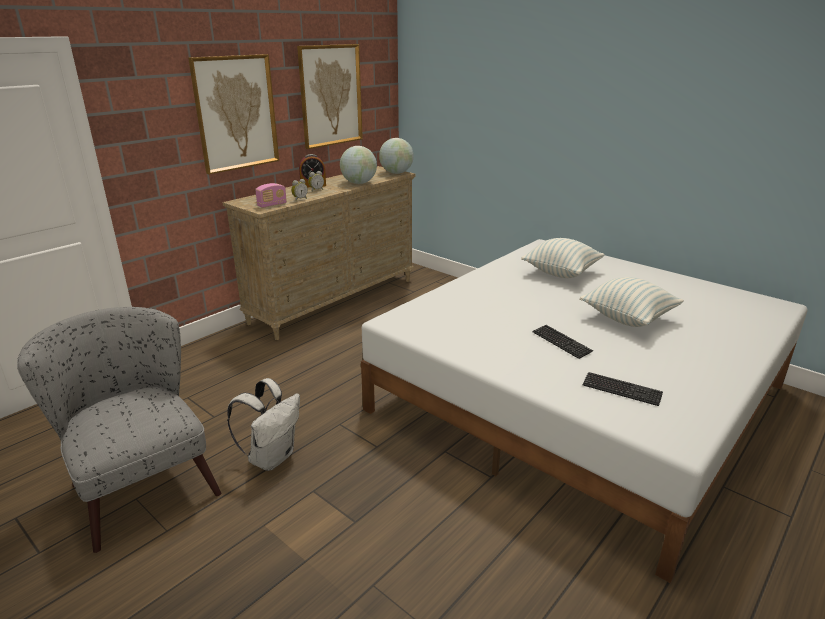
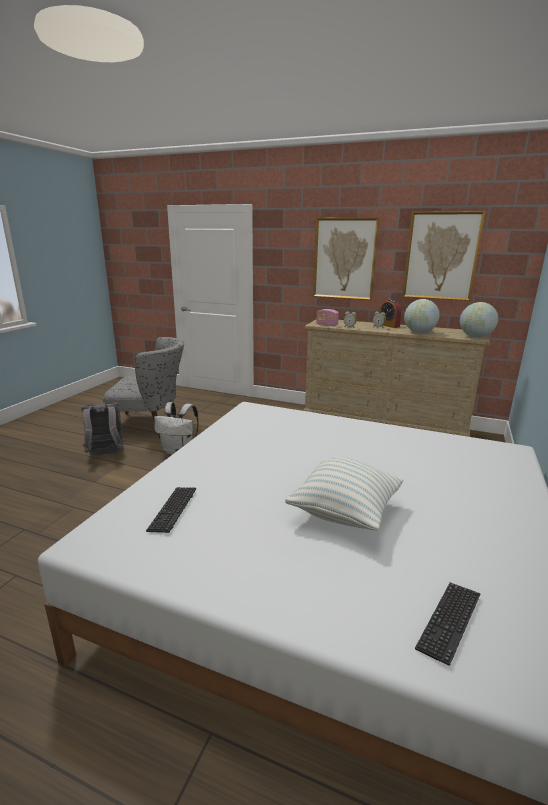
camera: 70 degrees right, 5 degrees down
grey armchair [17,307,221,553] -> grey armchair turned 60 degrees clockwise [103,337,184,438]
pillow [521,238,605,278] -> none
keyboard [532,325,593,359] -> keyboard moved to [415,582,480,666]
none -> grey backpack [81,403,126,455]

